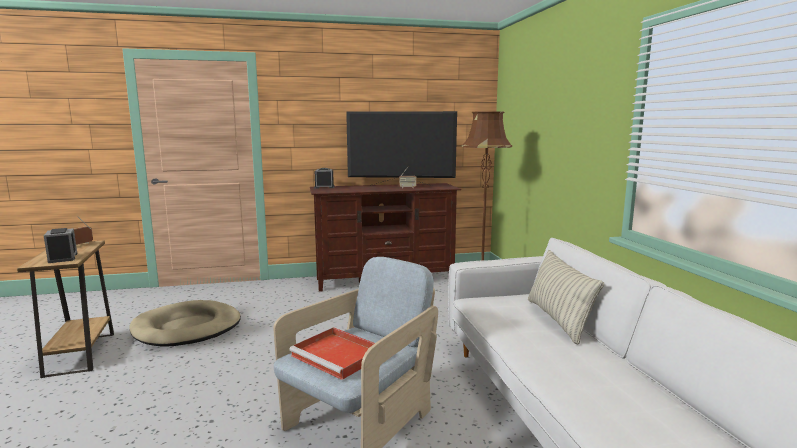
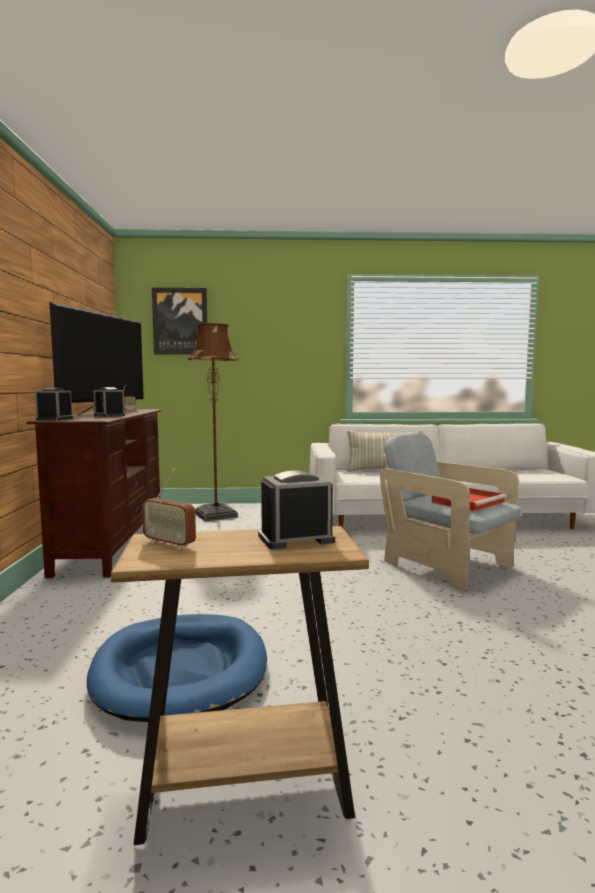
camera: 80 degrees left, 5 degrees down
beige dog bed [129,300,241,347] -> blue dog bed [87,614,267,722]
none -> alarm clock [93,387,125,417]
none -> picture [152,288,207,355]

